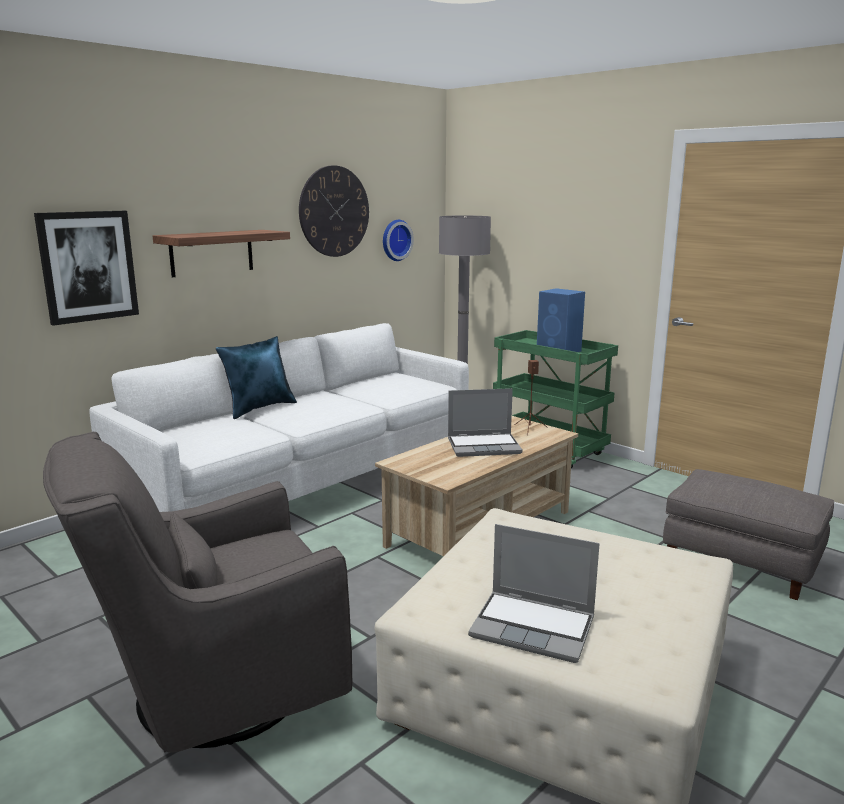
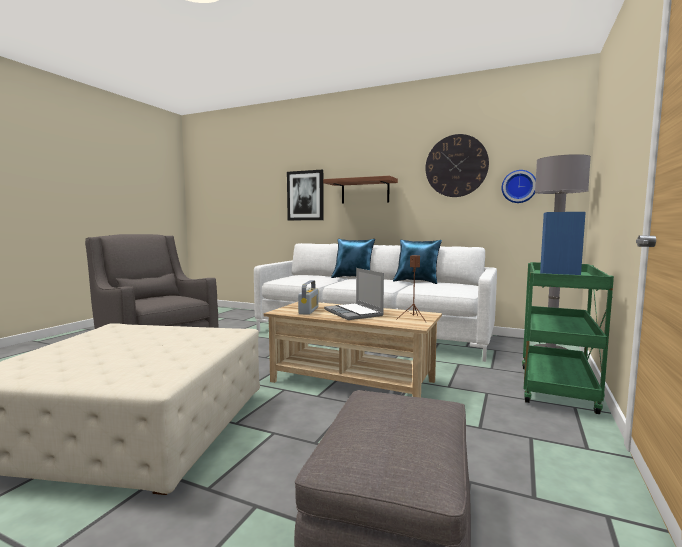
camera: 70 degrees right, 10 degrees down
laptop [468,524,600,663] -> none
none -> radio [298,280,319,315]
none -> blue pillow [393,240,442,284]

